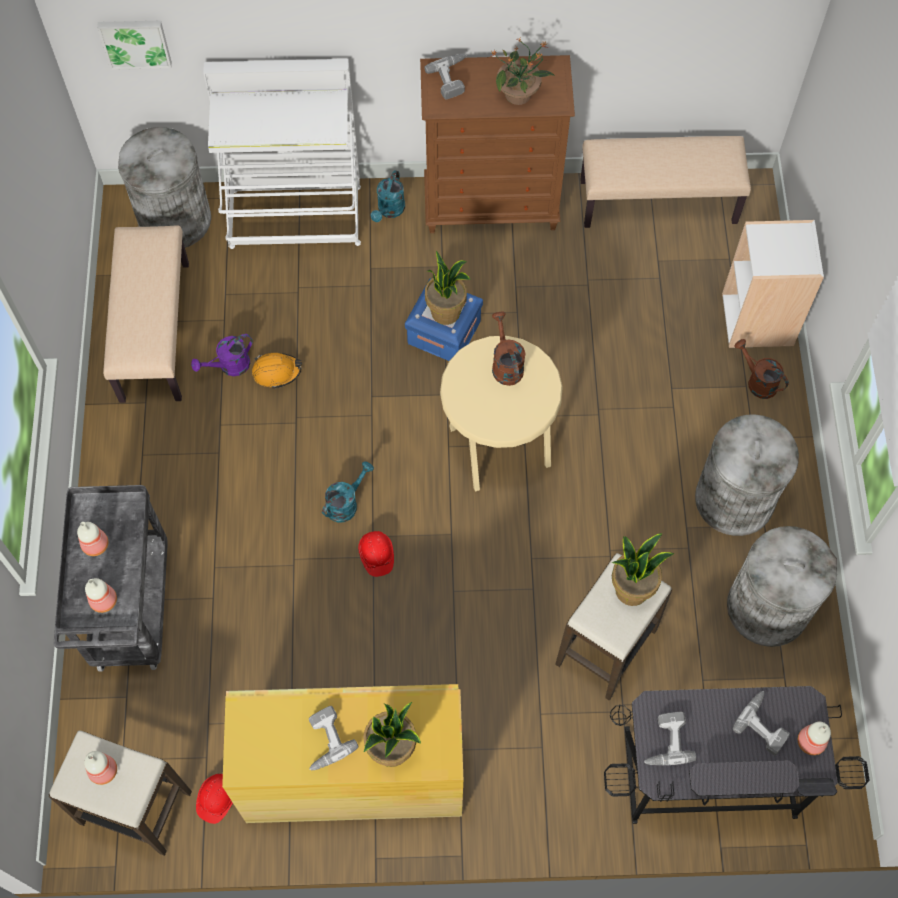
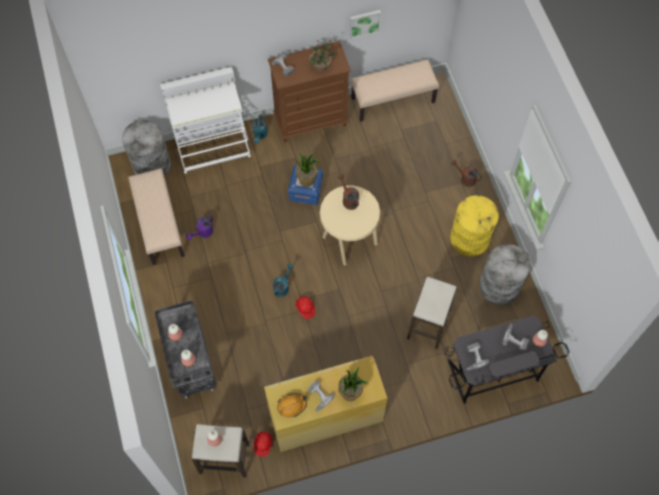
camera: 15 degrees left, 0 degrees up
picture [97,21,172,70] -> picture moved to [350,10,381,39]
orange hard hat [252,353,302,389] -> orange hard hat moved to [277,393,307,417]
potted plant [612,533,674,606] -> none
grey trash can [695,414,799,536] -> yellow trash can [450,195,499,257]
bookcase [722,220,824,348] -> none

